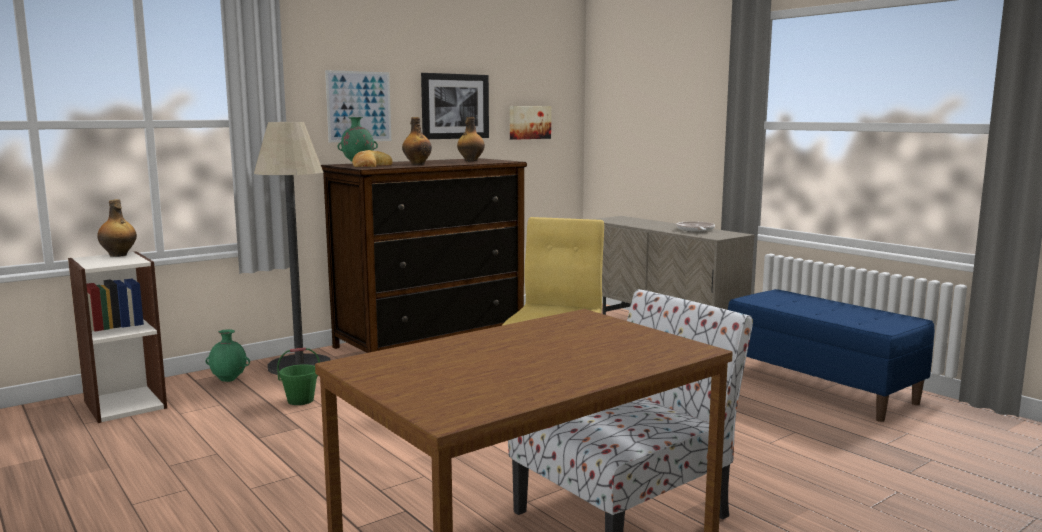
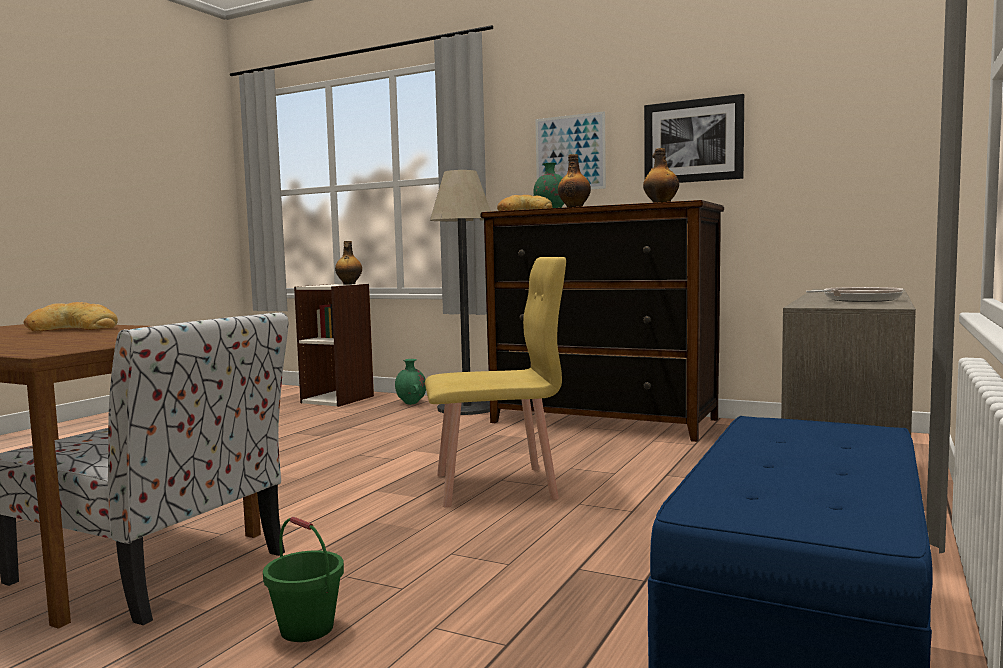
camera: 65 degrees right, 5 degrees down
green bucket [277,347,320,405] -> green bucket moved to [263,517,344,642]
picture [510,106,551,140] -> none
none -> bread [23,302,118,331]

